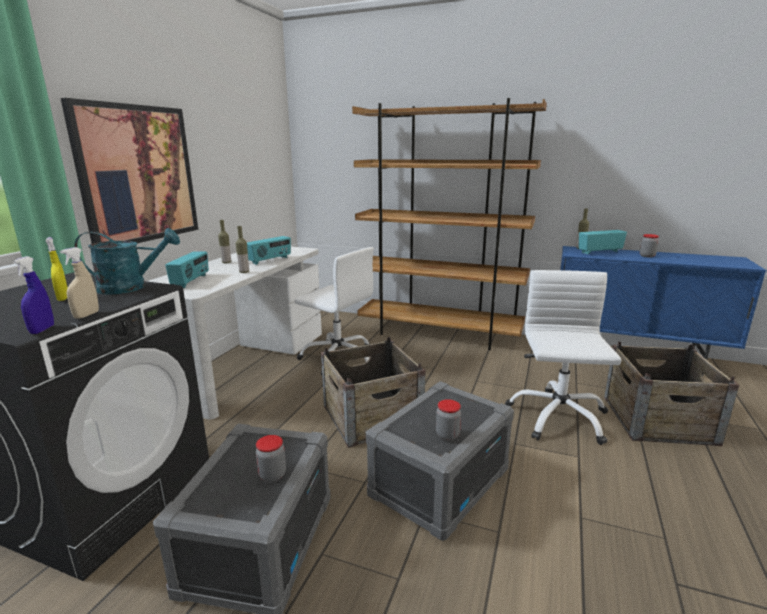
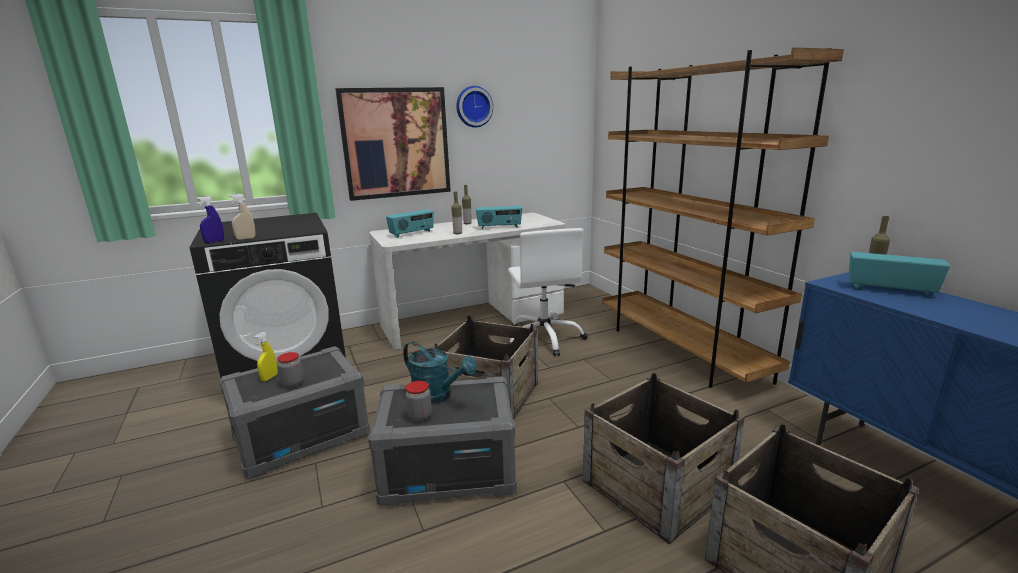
camera: 45 degrees right, 0 degrees up
yellow spray bottle [45,237,68,301] -> yellow spray bottle moved to [254,332,278,381]
turquoise watering can [74,228,180,295] -> turquoise watering can moved to [403,341,477,404]
white office chair [505,270,622,445] -> crate [583,373,745,545]
jar [640,234,659,257] -> none
none -> wall clock [456,86,493,127]

